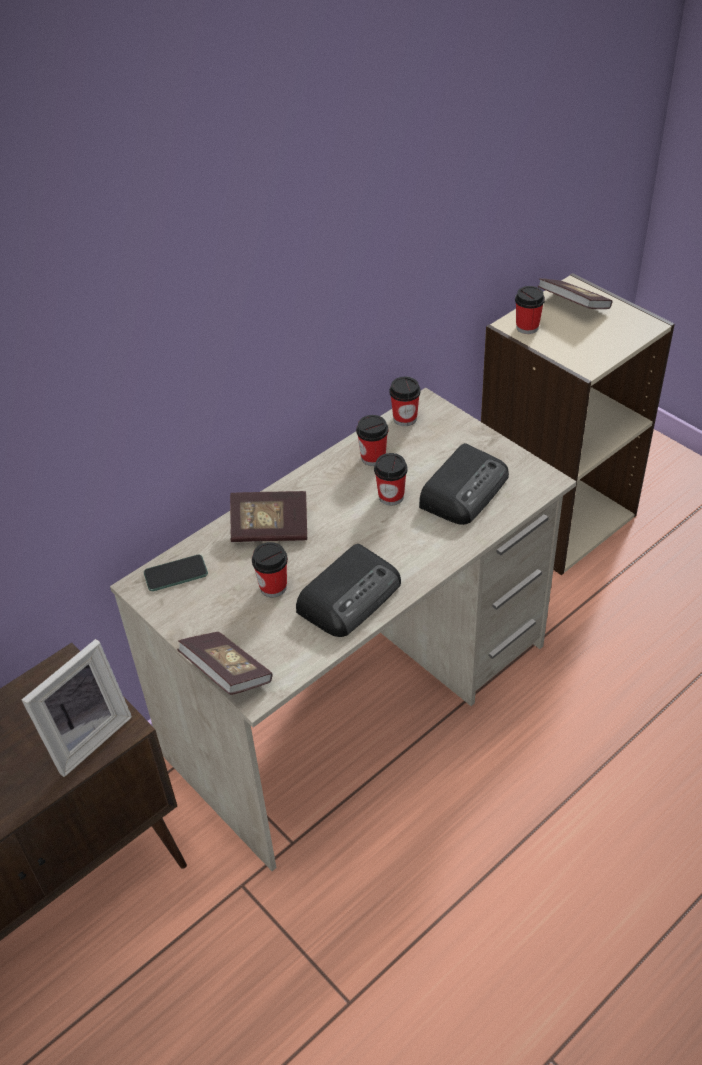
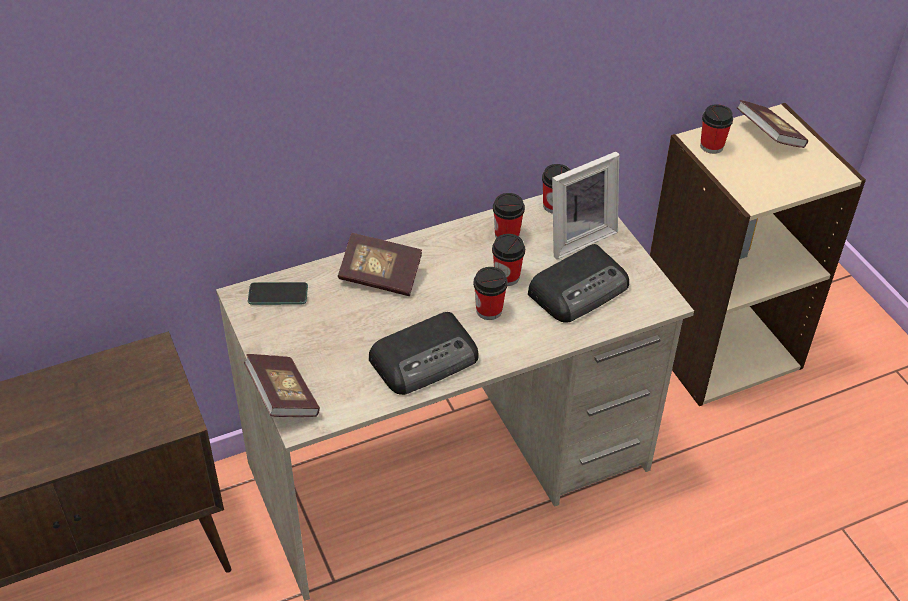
camera: 15 degrees right, 0 degrees up
picture frame [22,639,132,777] -> picture frame moved to [552,152,619,259]
cup [252,542,288,597] -> cup moved to [473,267,508,320]

